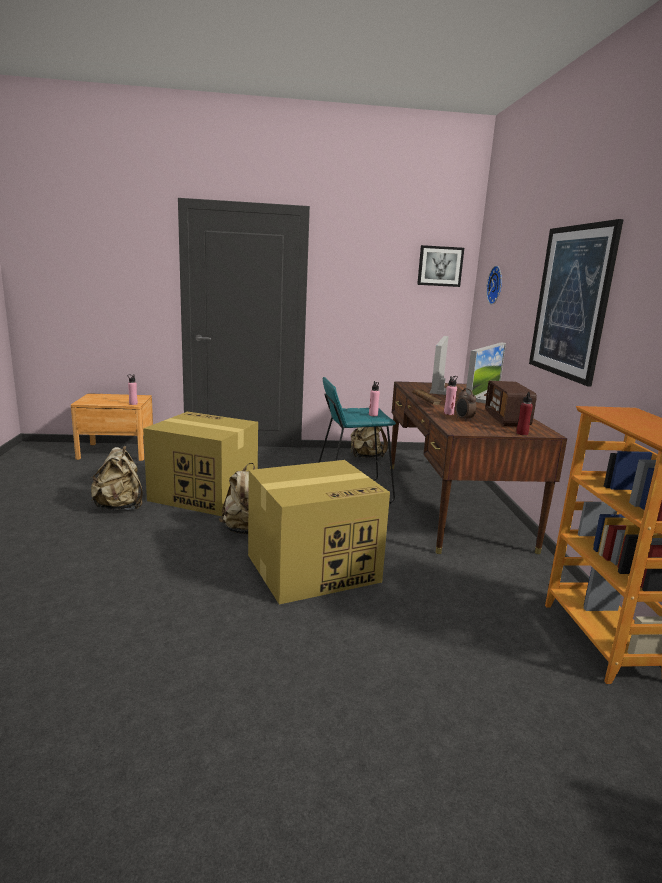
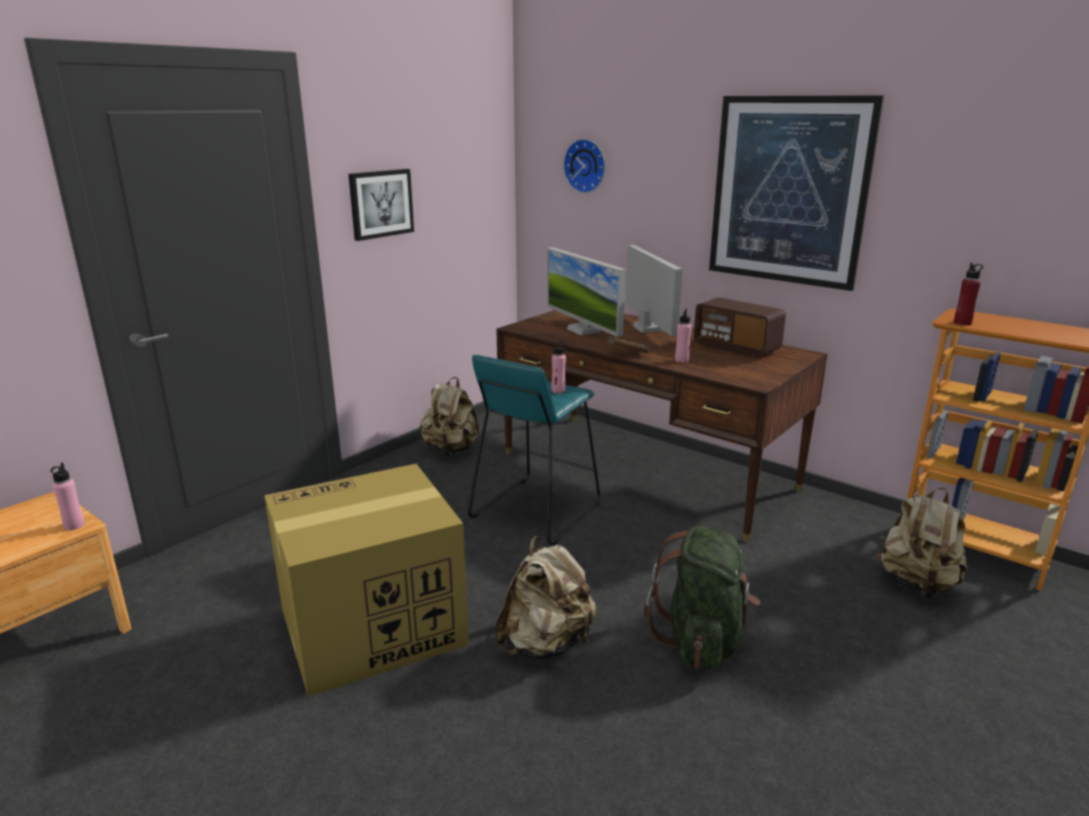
camera: 45 degrees left, 5 degrees up
beige backpack [91,446,143,510] -> beige backpack moved to [876,488,968,598]
cardboard box [248,460,390,605] -> green backpack [643,526,760,670]
picture [417,245,464,287] -> picture moved to [349,169,414,241]
alarm clock [455,388,476,421] -> none
red bottle [516,392,533,435] -> red bottle moved to [954,263,983,326]

